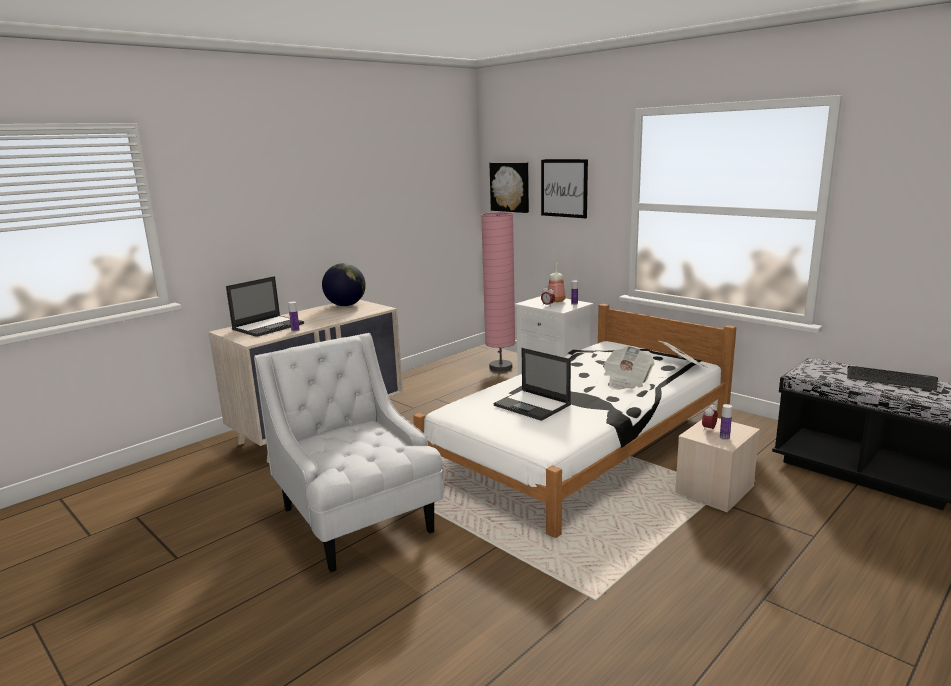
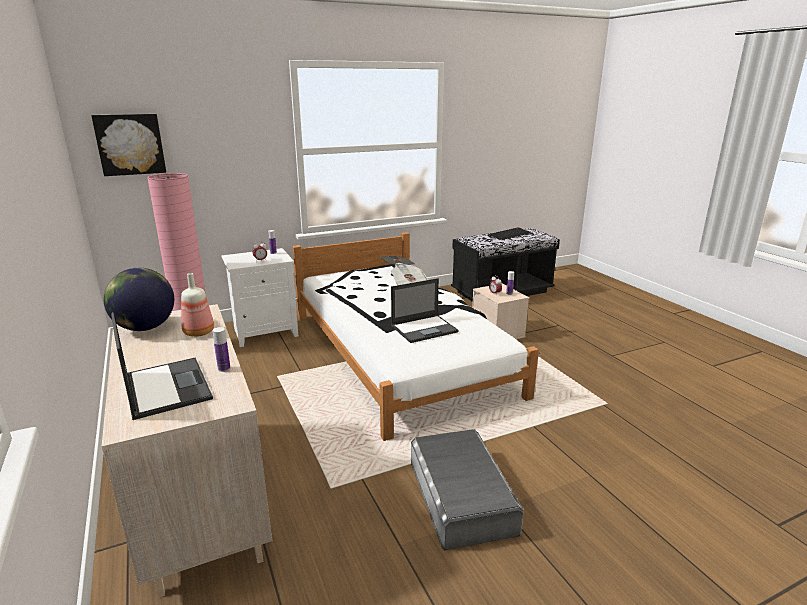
camera: 70 degrees left, 5 degrees up
white armchair [254,333,443,572] -> grey storage box [411,429,524,551]
picture [541,159,588,218] -> none
bottle [548,264,565,302] -> bottle moved to [181,273,214,337]

